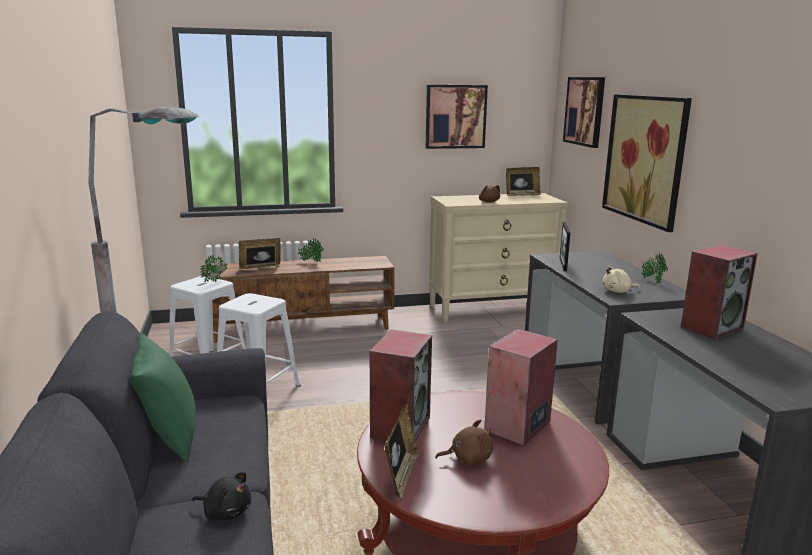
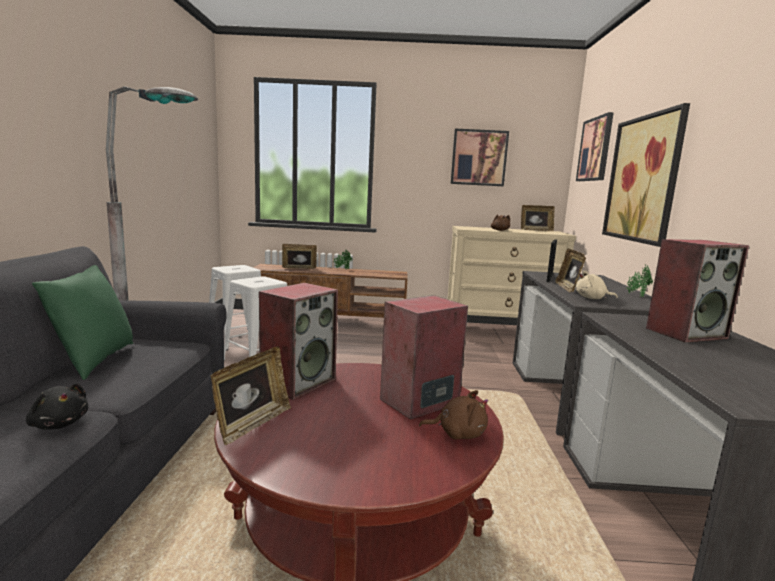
camera: 15 degrees right, 5 degrees down
potted plant [200,255,227,283] -> none
brown plush toy [435,419,493,465] -> brown plush toy moved to [419,390,488,440]
none -> picture frame [555,249,586,292]

